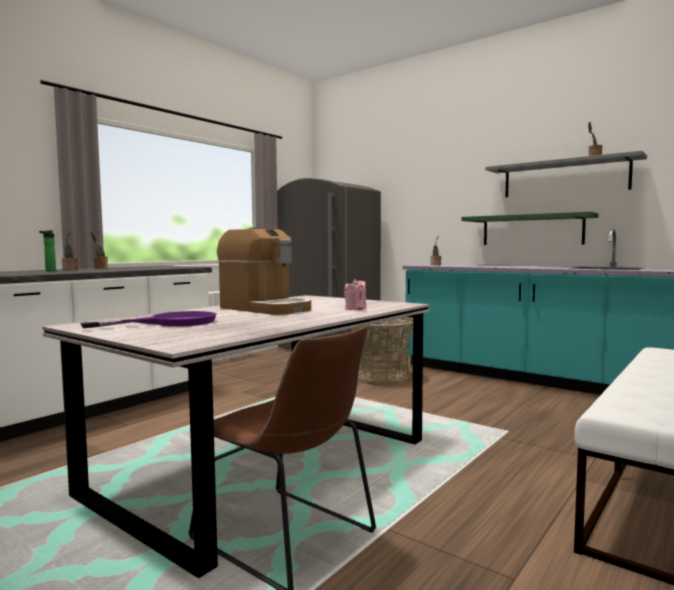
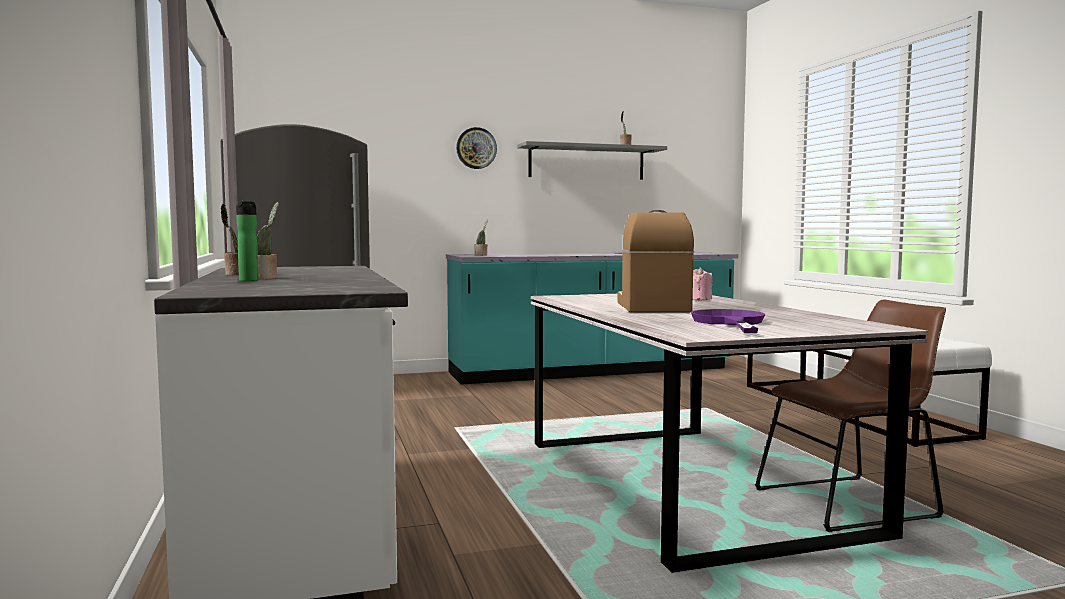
camera: 55 degrees left, 0 degrees up
coffee machine [217,227,311,315] -> coffee machine turned 75 degrees counterclockwise [617,210,694,312]
basket [351,317,413,385] -> none
green shelf [462,211,598,245] -> none
none -> wall clock [456,127,497,169]

